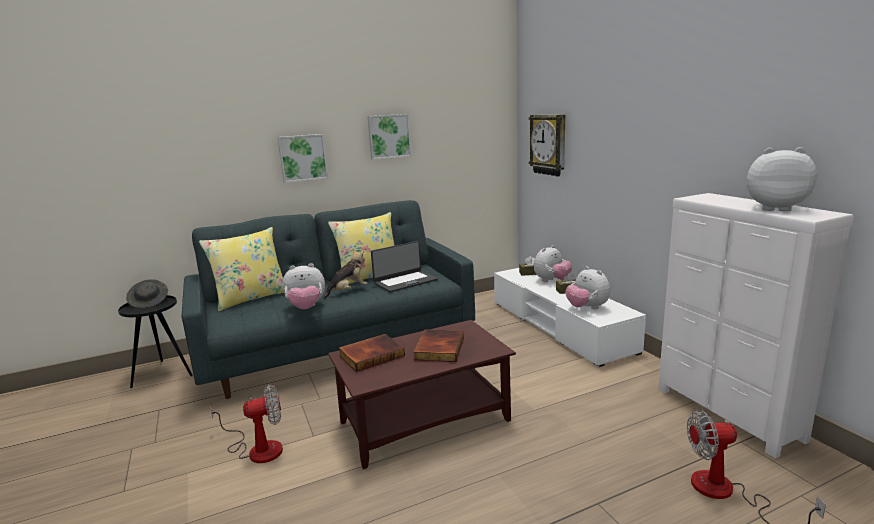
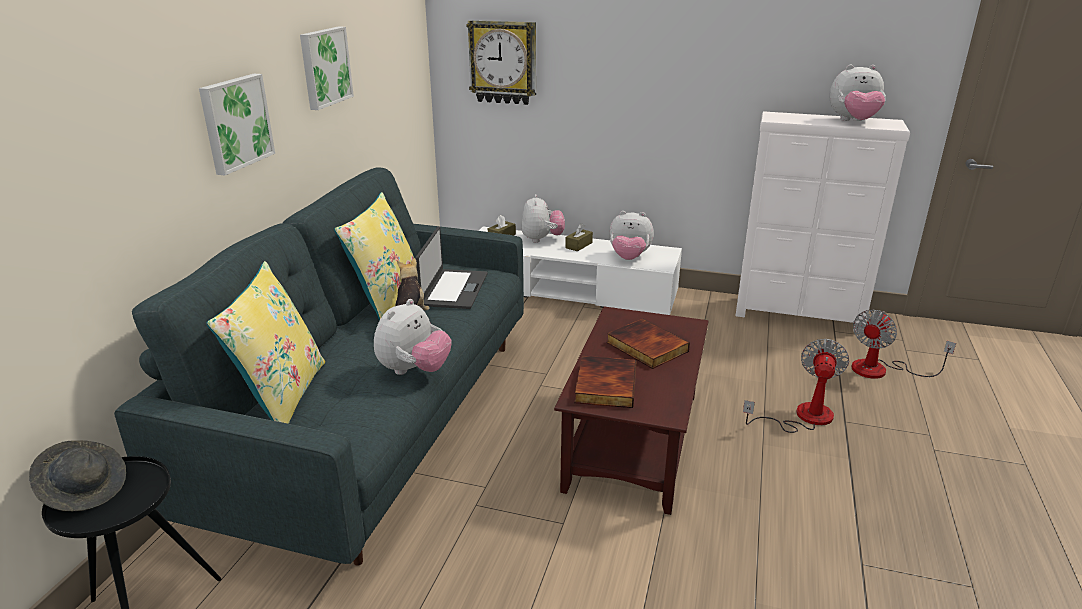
camera: 50 degrees left, 10 degrees up
fan [211,384,283,463] -> fan moved to [743,339,849,433]
plush toy [747,147,817,211] -> plush toy turned 150 degrees counterclockwise [829,64,886,121]

